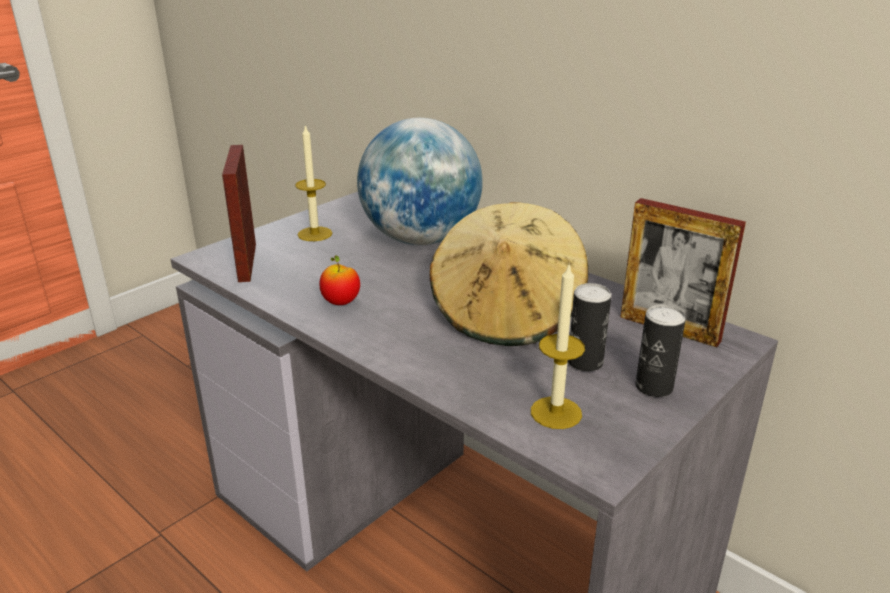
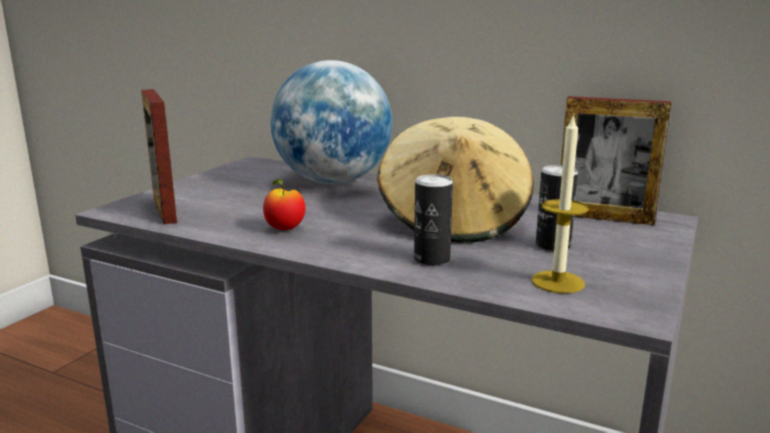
camera: 15 degrees left, 10 degrees down
candle [295,124,332,241] -> none
can [635,305,686,397] -> can moved to [414,174,453,266]

